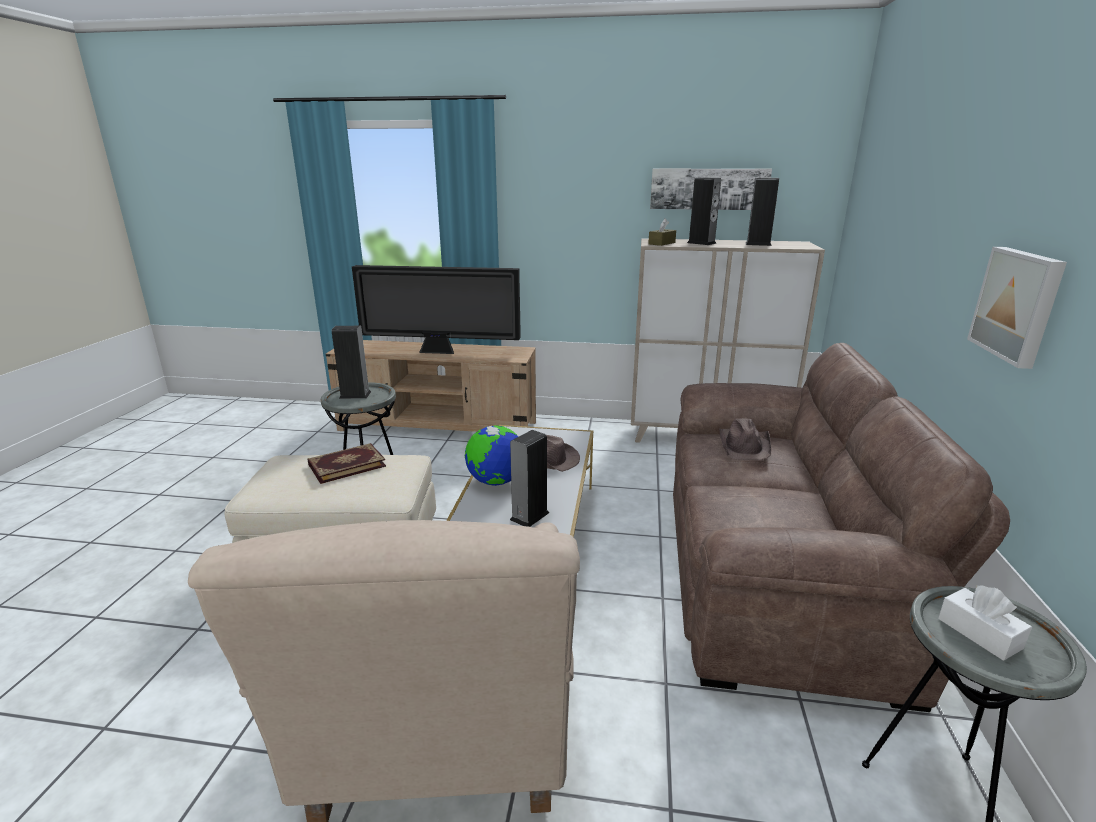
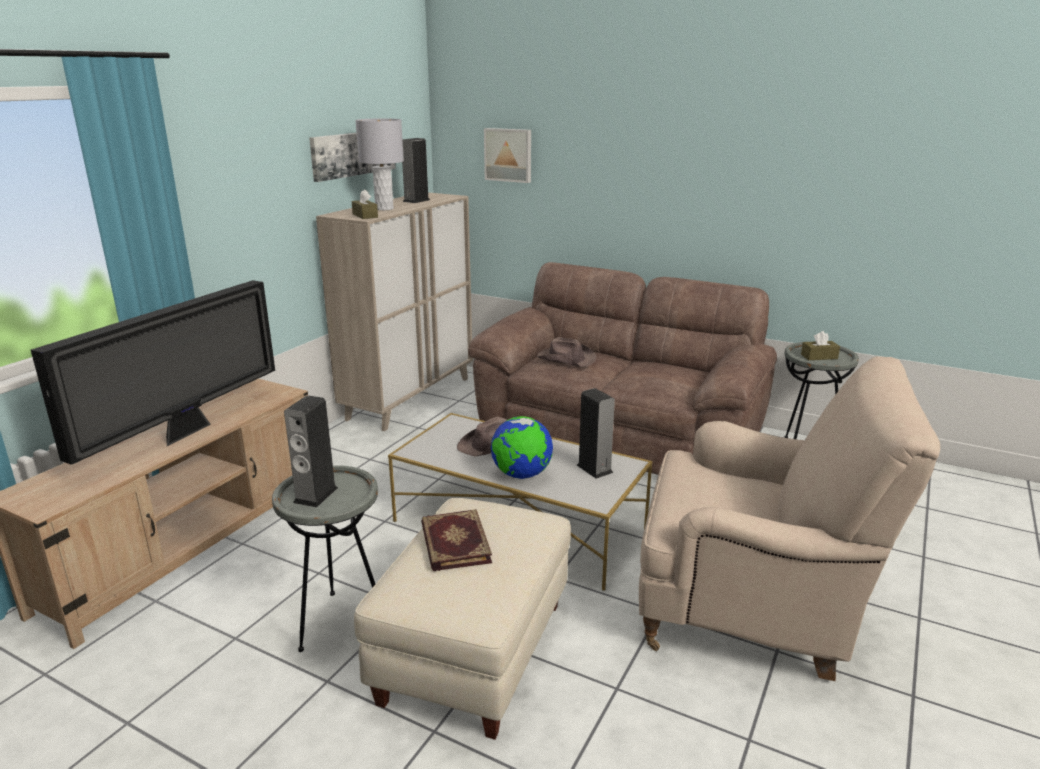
camera: 70 degrees left, 0 degrees up
speaker [687,177,721,245] -> grey table lamp [355,118,404,210]
white tissue box [938,585,1032,661] -> brown tissue box [801,331,840,360]
picture [967,247,1067,369] -> picture moved to [484,128,531,183]

